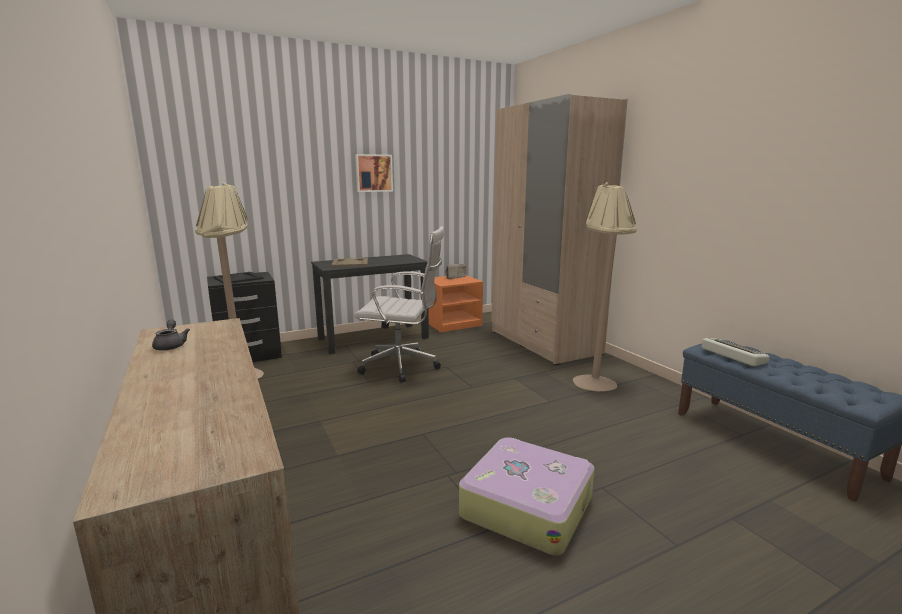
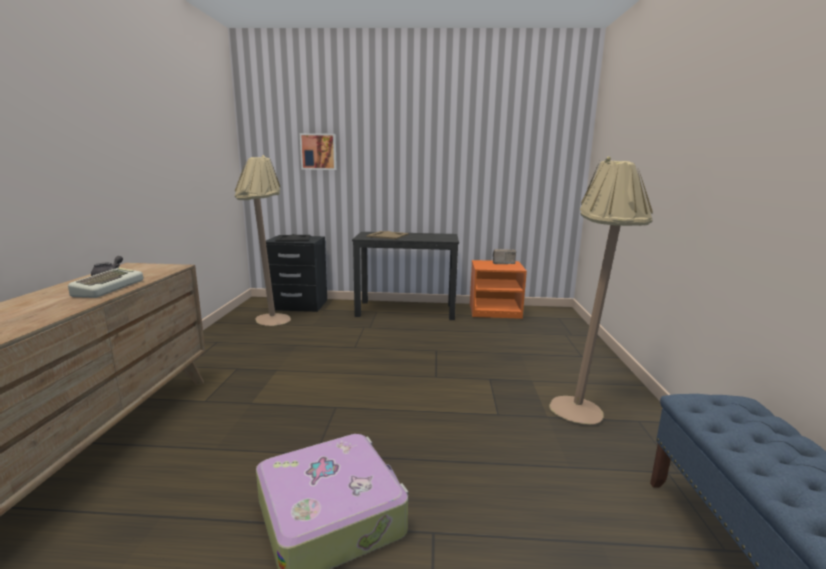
camera: 30 degrees right, 0 degrees up
white office chair [354,226,444,383] -> none
picture [355,154,393,192] -> picture moved to [300,133,337,170]
beige wardrobe [491,94,628,365] -> none
keyboard [702,338,770,366] -> keyboard moved to [68,268,143,298]

